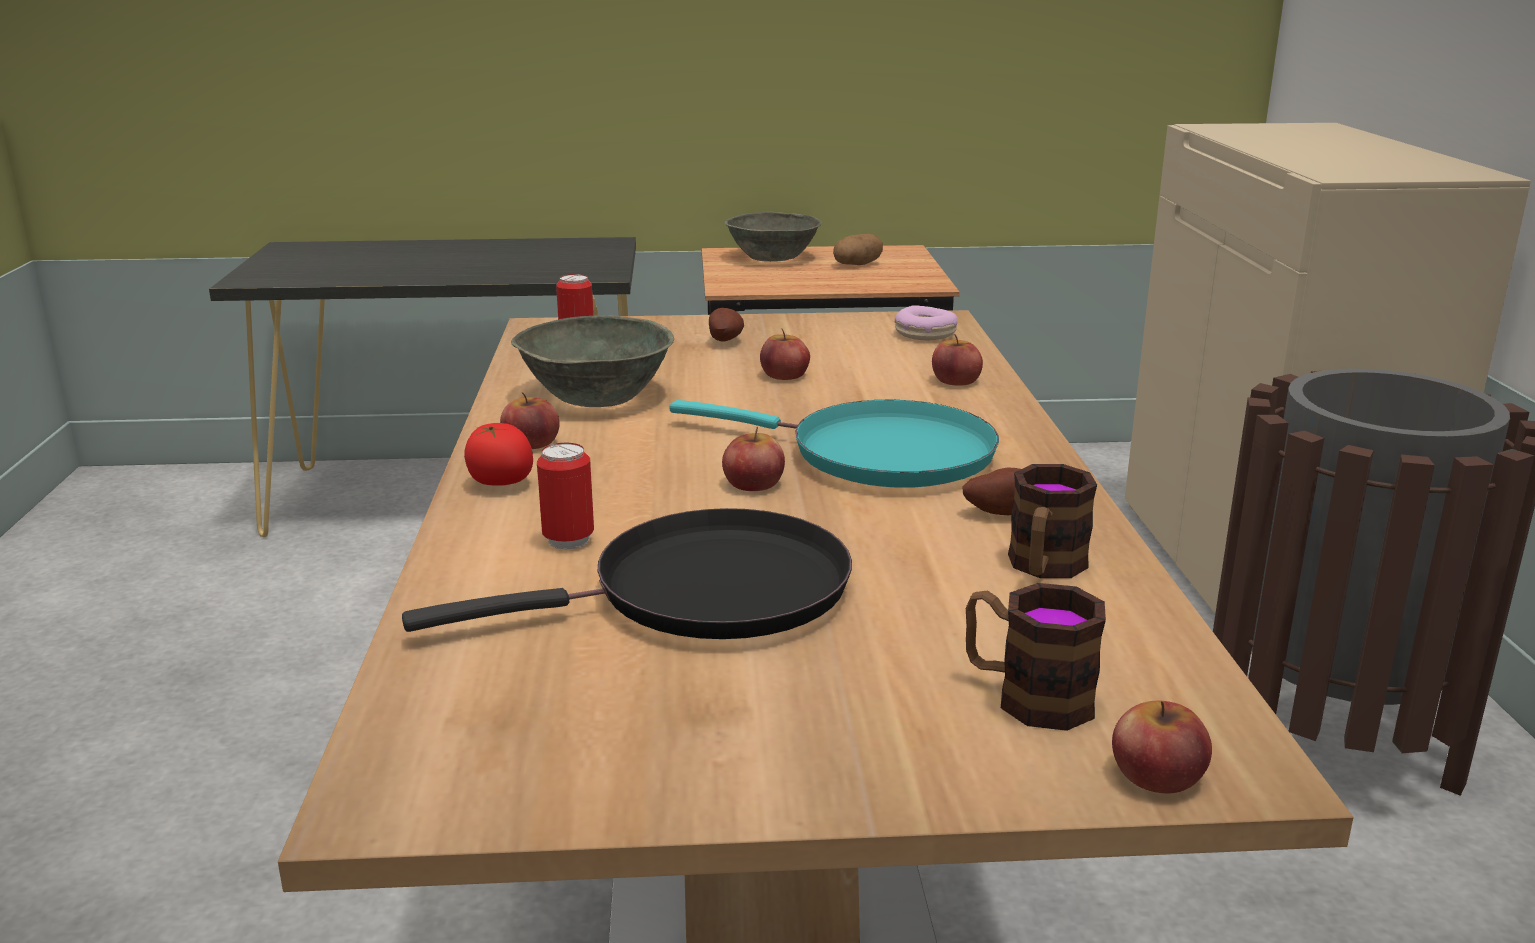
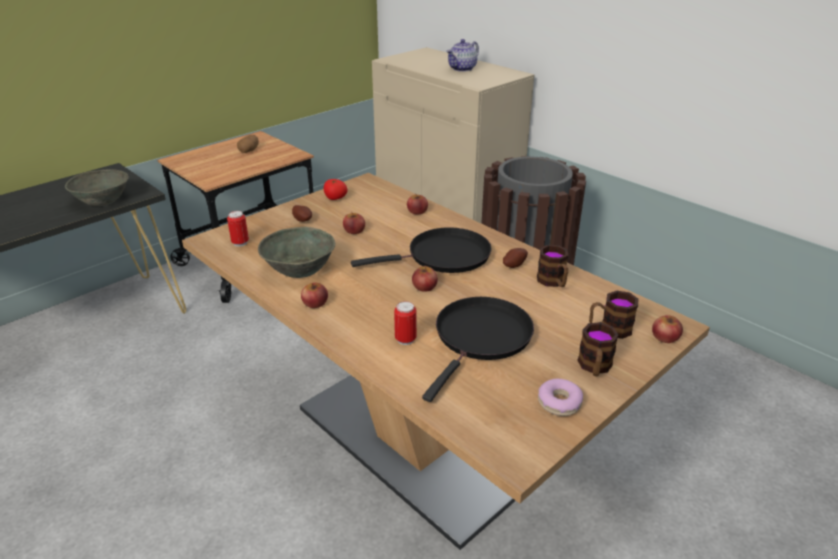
camera: 40 degrees left, 10 degrees up
tomato [464,423,533,486] -> tomato moved to [324,179,347,200]
turquoise frying pan [669,400,999,488] -> black frying pan [351,227,492,273]
grey bowl [725,212,822,262] -> grey bowl moved to [65,169,129,206]
donut [895,305,958,340] -> donut moved to [538,379,583,416]
none -> teapot [446,39,479,72]
none -> mug [577,322,619,376]

